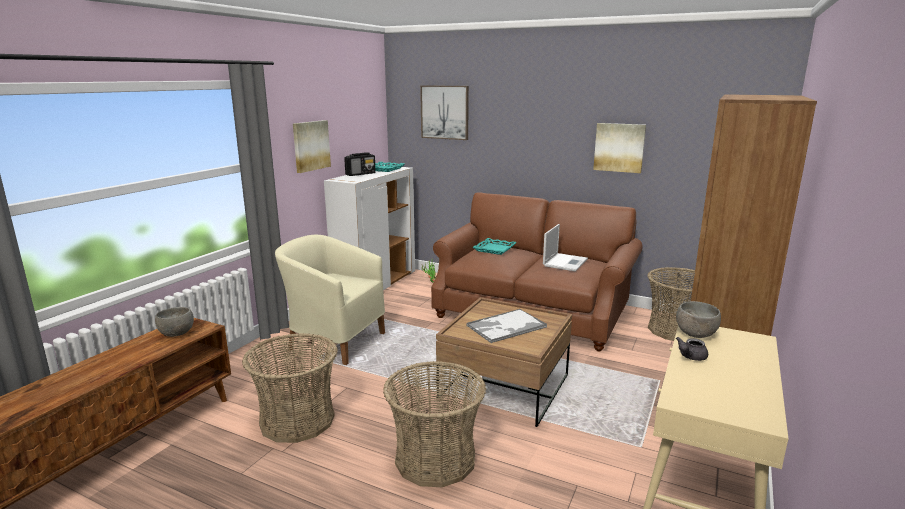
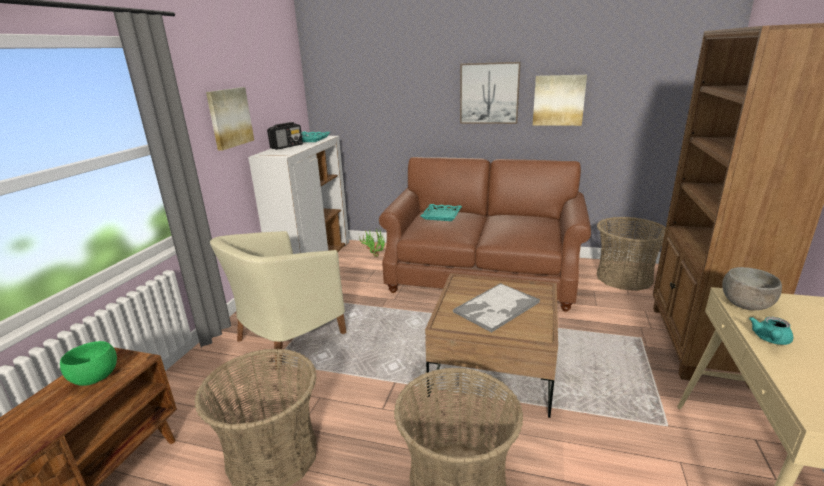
camera: 10 degrees left, 5 degrees up
grey bowl [155,307,194,337] -> green bowl [60,341,117,386]
beige armchair [275,235,385,365] -> beige armchair turned 60 degrees counterclockwise [210,231,347,369]
picture [420,85,469,140] -> picture moved to [460,62,521,124]
laptop [543,224,588,271] -> none
grey teapot [676,337,708,361] -> turquoise teapot [749,317,793,345]

